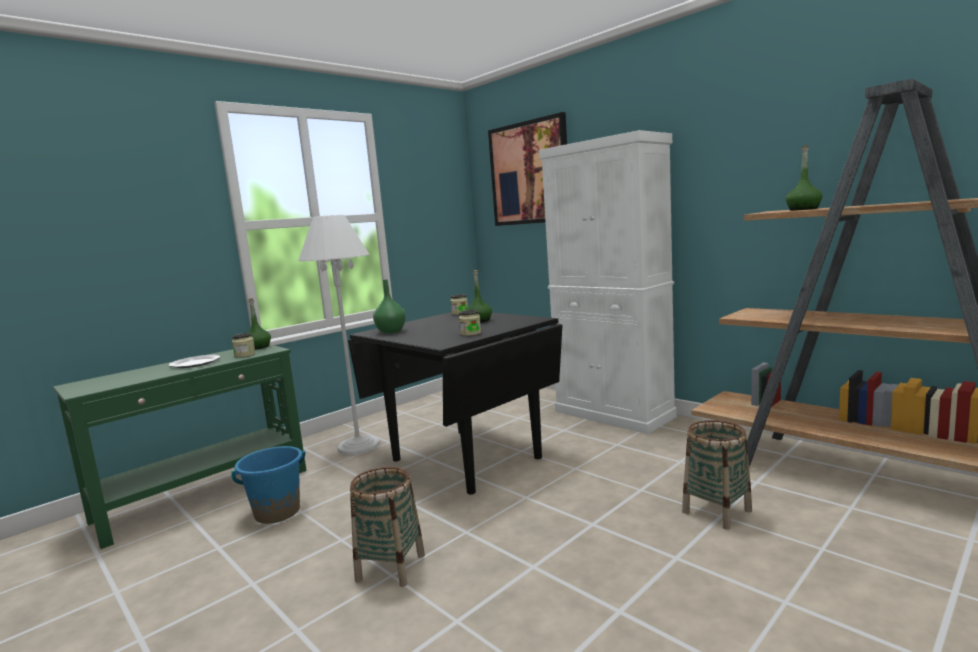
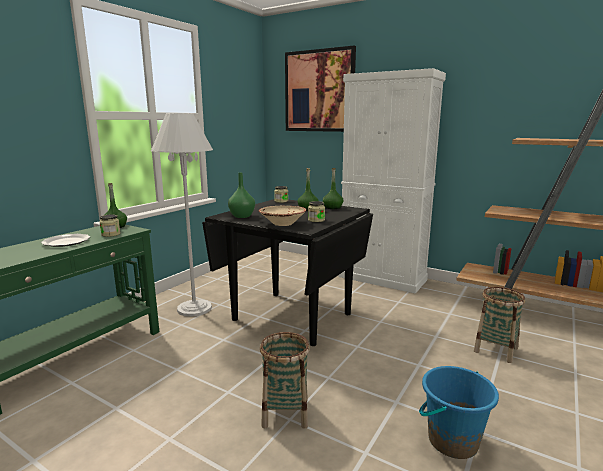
camera: 15 degrees left, 5 degrees up
blue bucket [231,446,305,524] -> blue bucket moved to [419,366,499,459]
green bottle [786,146,823,211] -> green bottle moved to [323,168,344,209]
none -> beige bowl [259,206,306,226]

